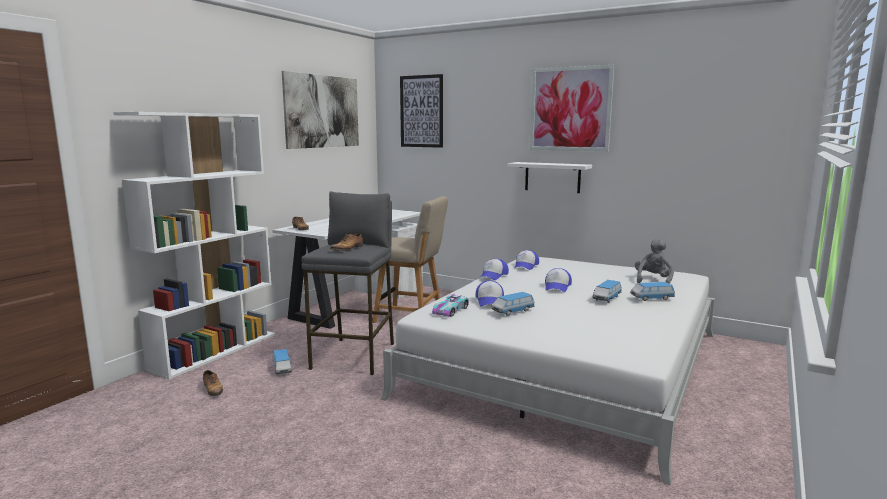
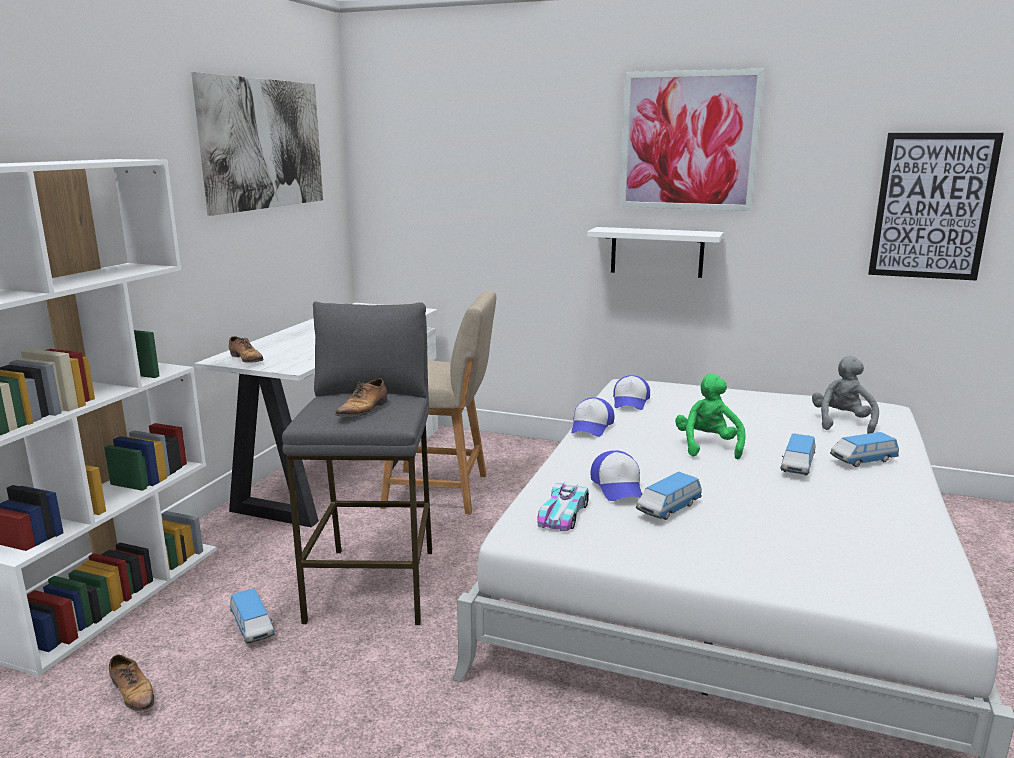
camera: 10 degrees left, 5 degrees up
picture [400,74,443,148] -> picture moved to [868,133,1004,281]
cap [545,268,572,292] -> green plush toy [675,374,746,459]

